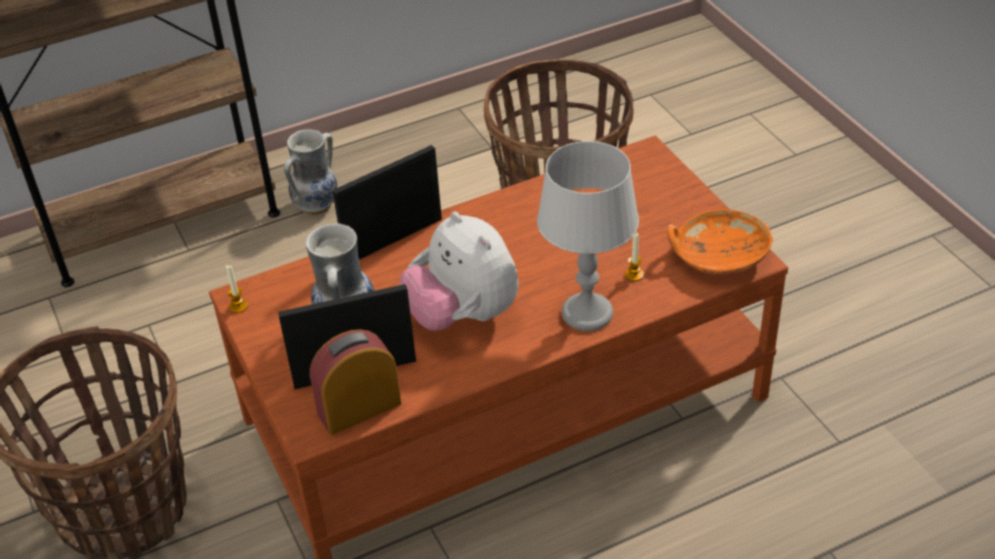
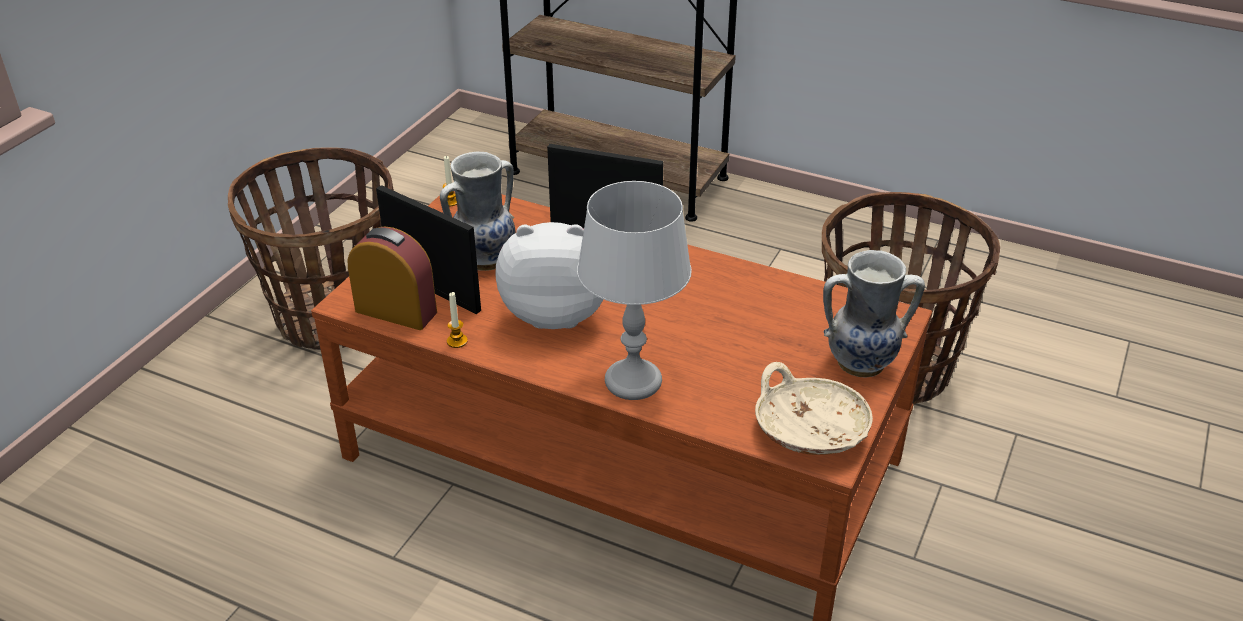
camera: 50 degrees right, 5 degrees down
vase [284,129,337,215] -> vase moved to [823,250,925,378]
plush toy [399,212,519,331] -> plush toy turned 75 degrees clockwise [495,222,604,329]
candle [625,232,644,281] -> candle moved to [447,292,468,348]
orange bowl [667,209,773,275] -> beige bowl [755,362,873,455]

